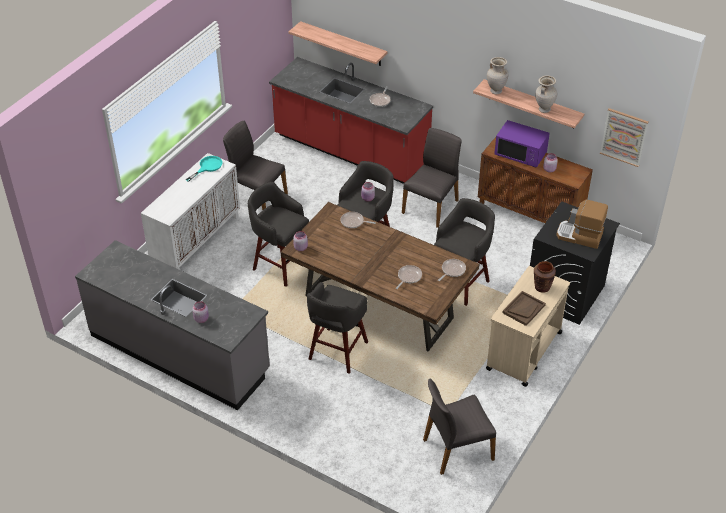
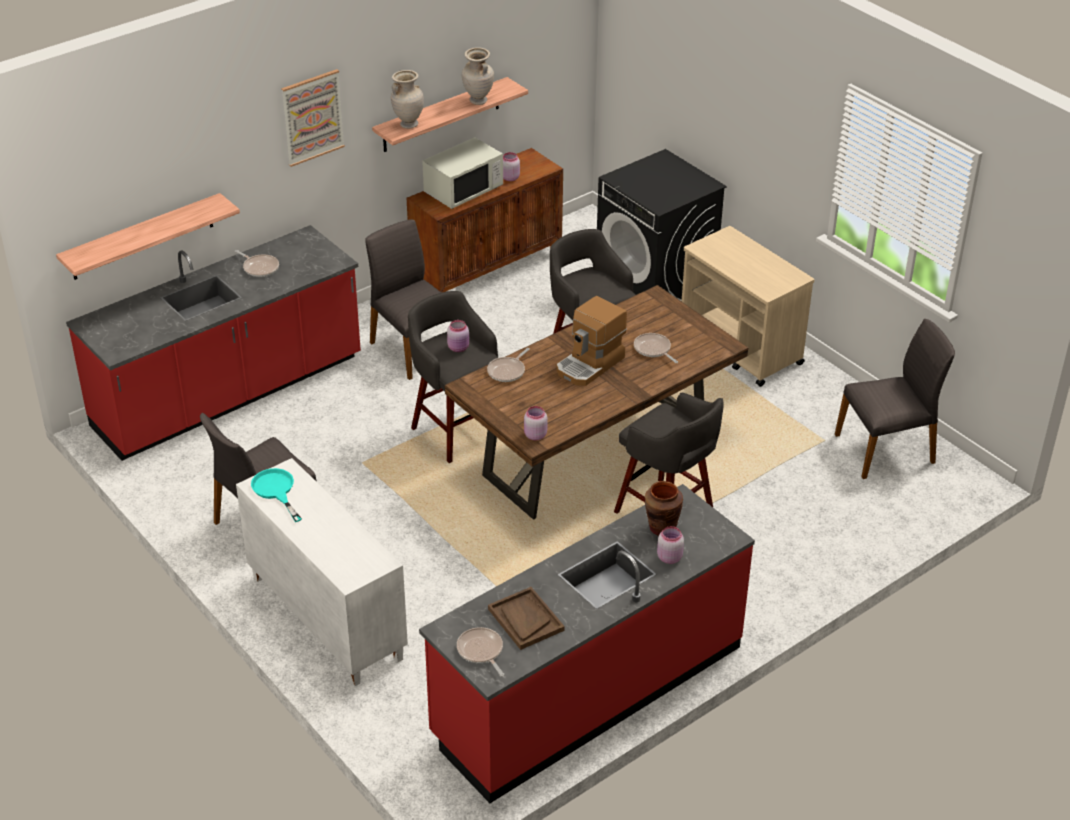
camera: 70 degrees left, 5 degrees down
grey counter [75,240,270,410] -> red counter [419,484,755,803]
grey stool [248,182,309,287] -> none
grey chair [423,378,496,475] -> grey chair turned 105 degrees counterclockwise [835,319,955,479]
frying pan [438,259,466,281] -> frying pan moved to [457,627,504,676]
purple microwave [494,120,550,168] -> white microwave [422,137,503,209]
brown tray [502,291,546,326] -> brown tray moved to [488,587,565,650]
brown vase [534,261,556,293] -> brown vase moved to [645,481,683,536]
coffee machine [556,200,608,249] -> coffee machine moved to [556,296,627,386]
picture [600,108,649,167] -> picture moved to [281,69,345,167]

